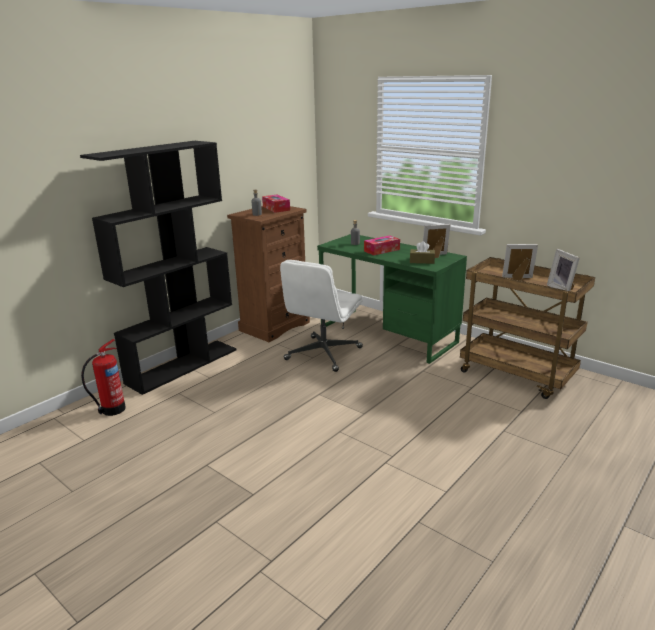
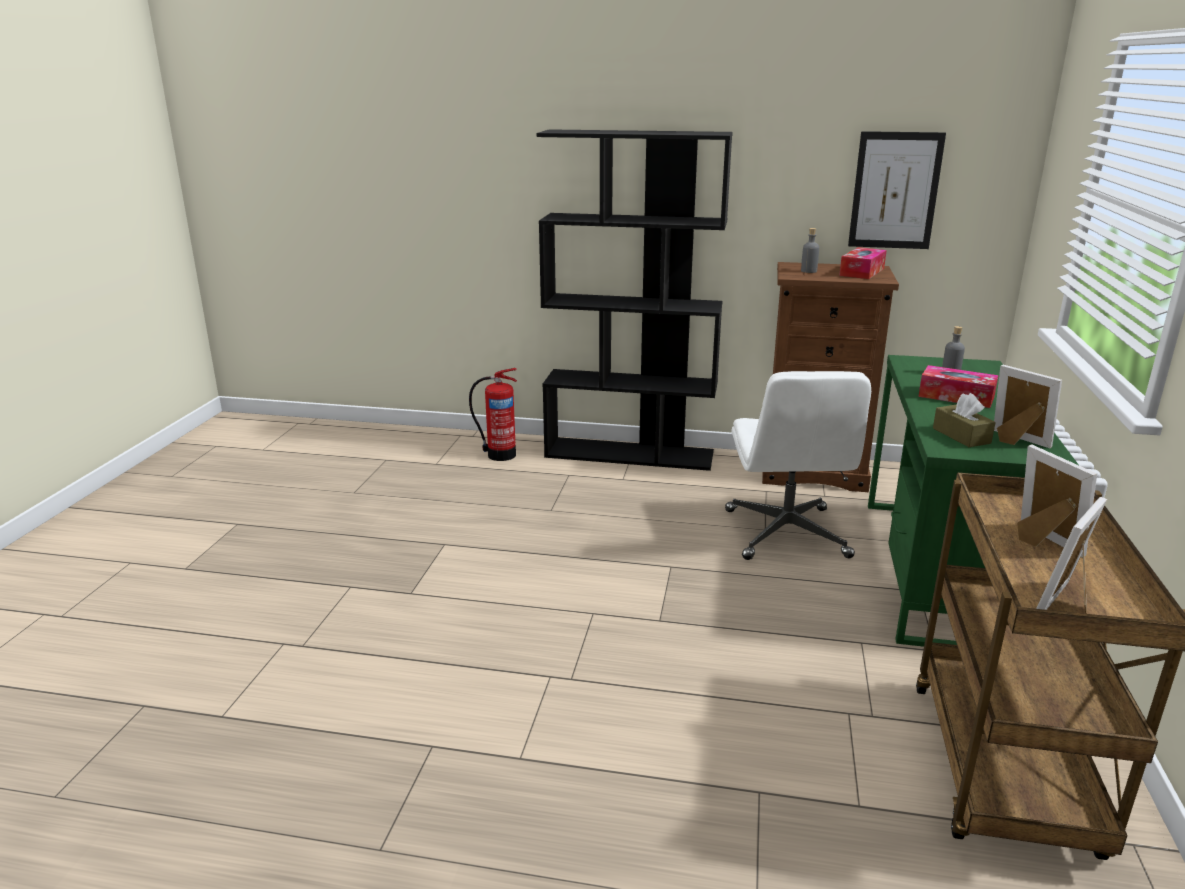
camera: 60 degrees right, 0 degrees up
white office chair [280,260,363,372] -> white office chair turned 90 degrees counterclockwise [725,371,871,560]
none -> picture [848,131,946,249]

